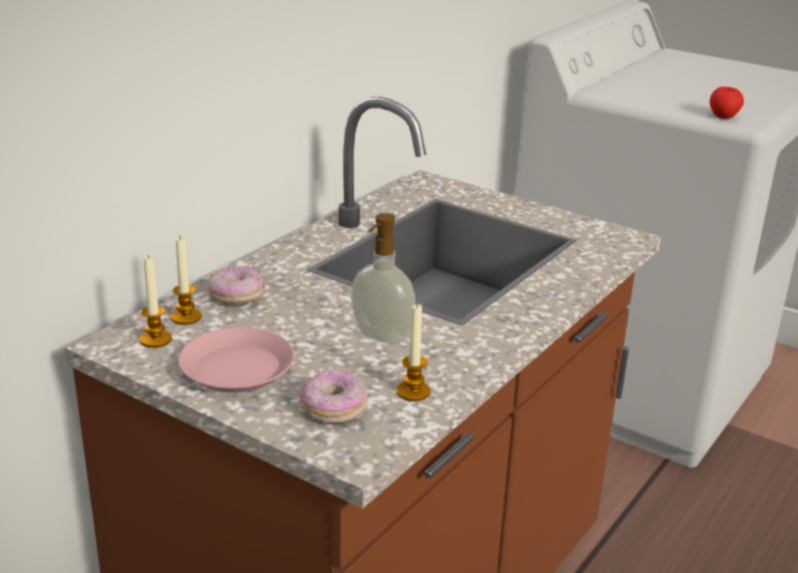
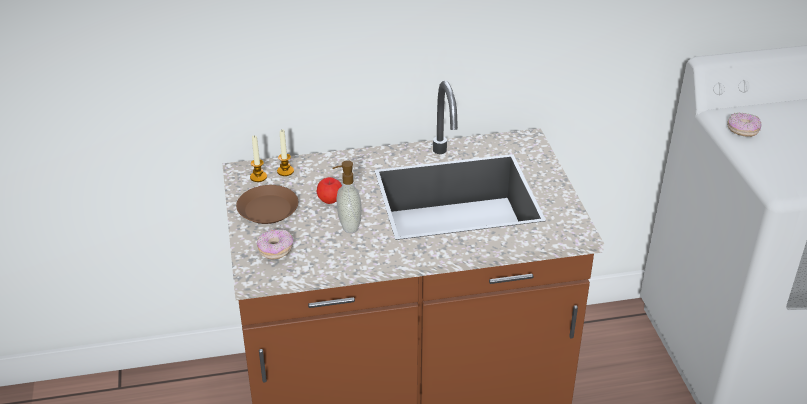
camera: 45 degrees right, 10 degrees up
pink plate [178,328,294,393] -> brown plate [236,185,298,224]
donut [208,265,265,304] -> donut moved to [727,112,761,137]
candle [397,304,431,401] -> none
apple [710,87,744,119] -> apple moved to [317,177,342,204]

